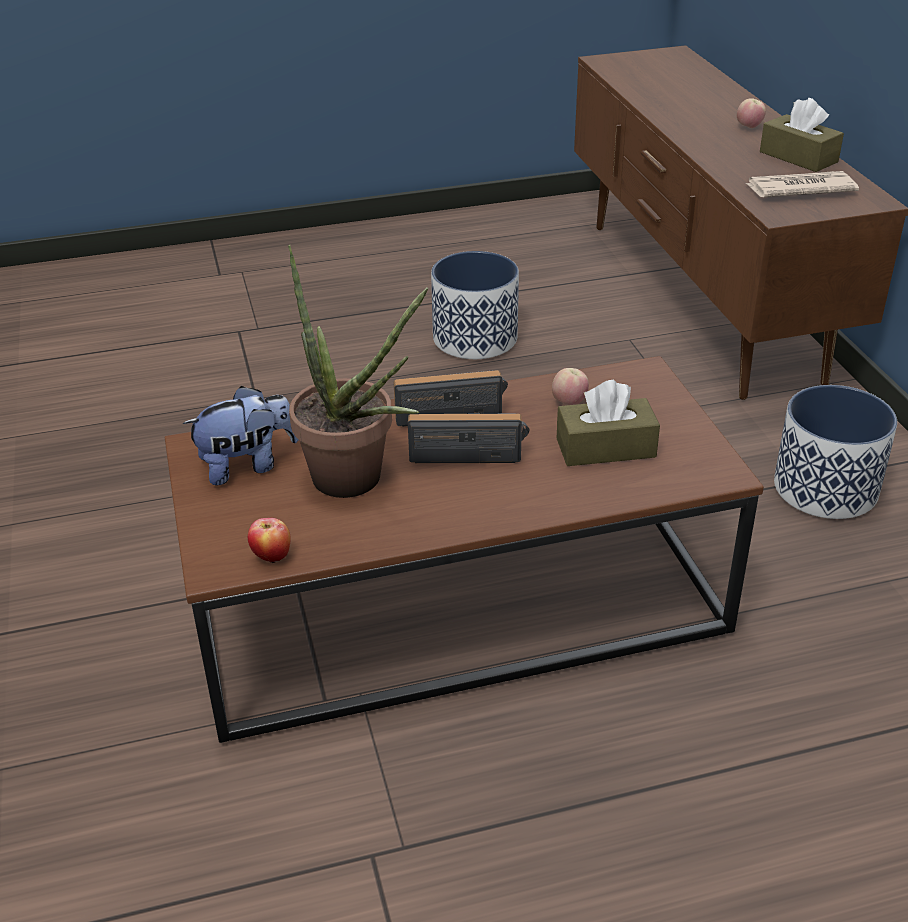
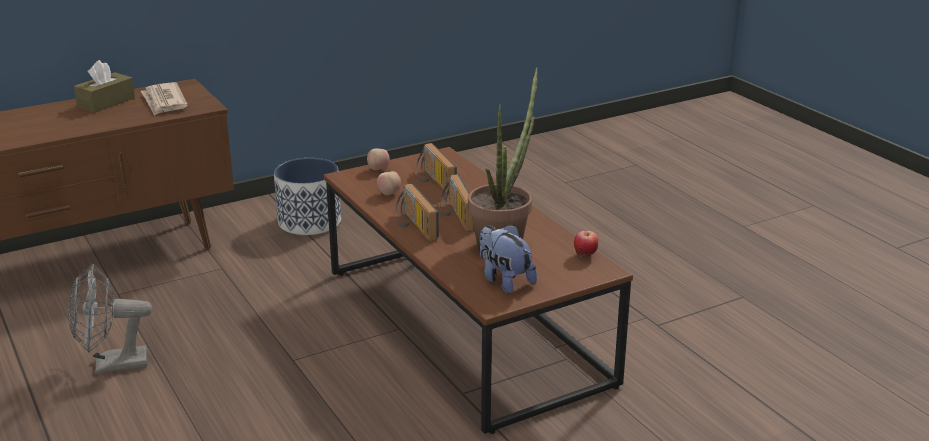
camera: 105 degrees left, 10 degrees down
planter [431,251,519,359] -> grey fan [68,264,152,374]
brown tissue box [557,380,660,466] -> radio [416,143,457,193]
apple [737,98,766,128] -> apple moved to [367,149,390,170]

